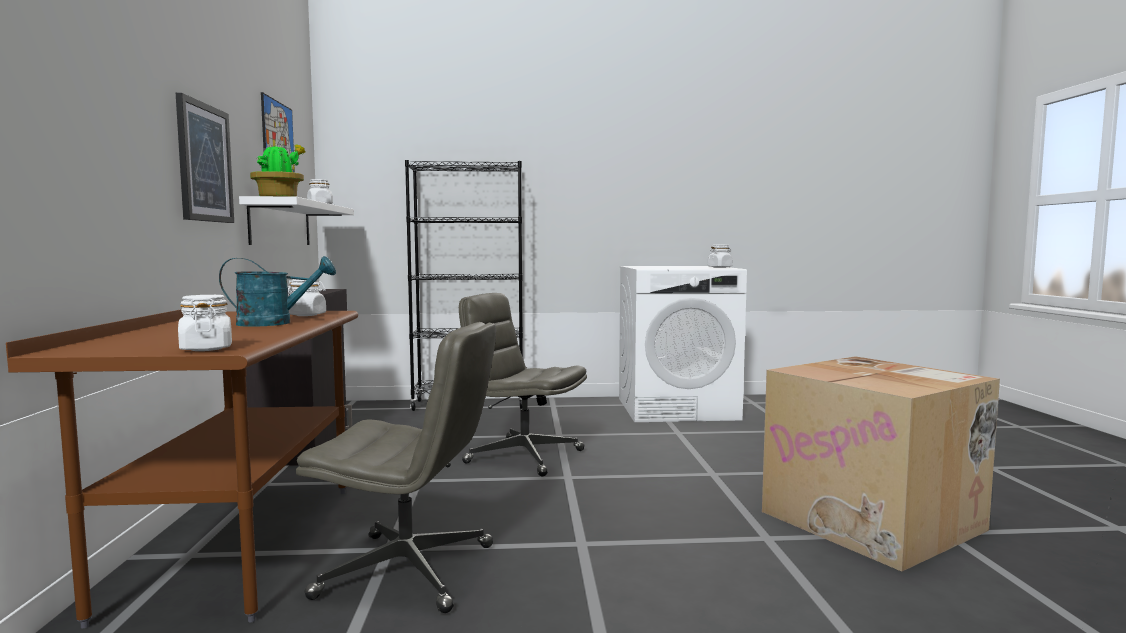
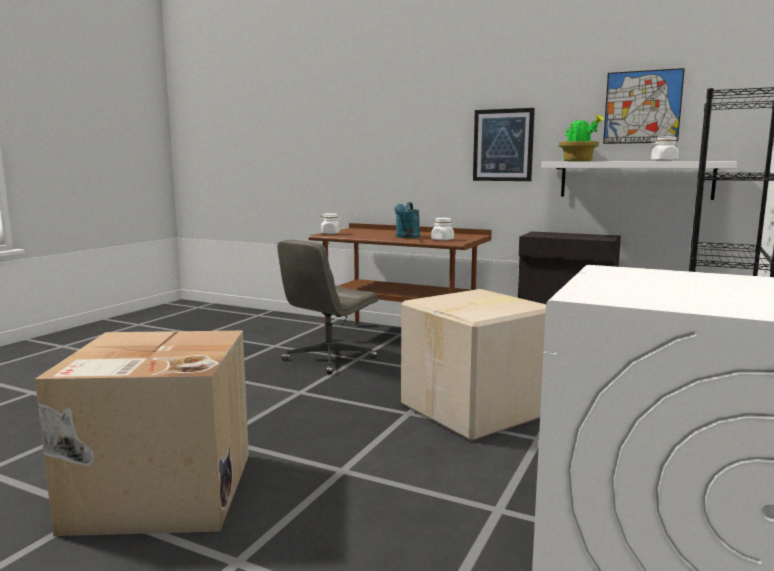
camera: 120 degrees right, 5 degrees up
grey office chair [459,293,587,477] -> cardboard box [401,289,546,441]
white jar [708,244,732,268] -> none

